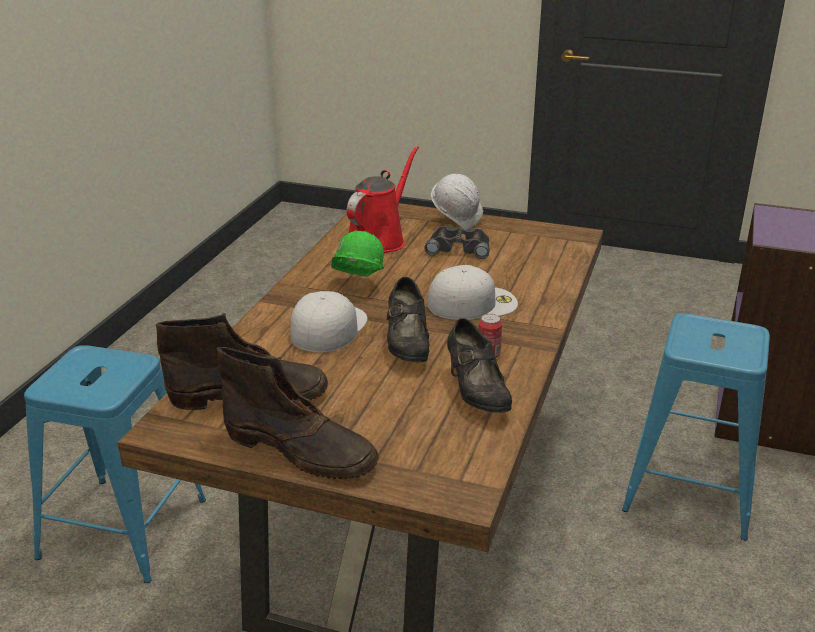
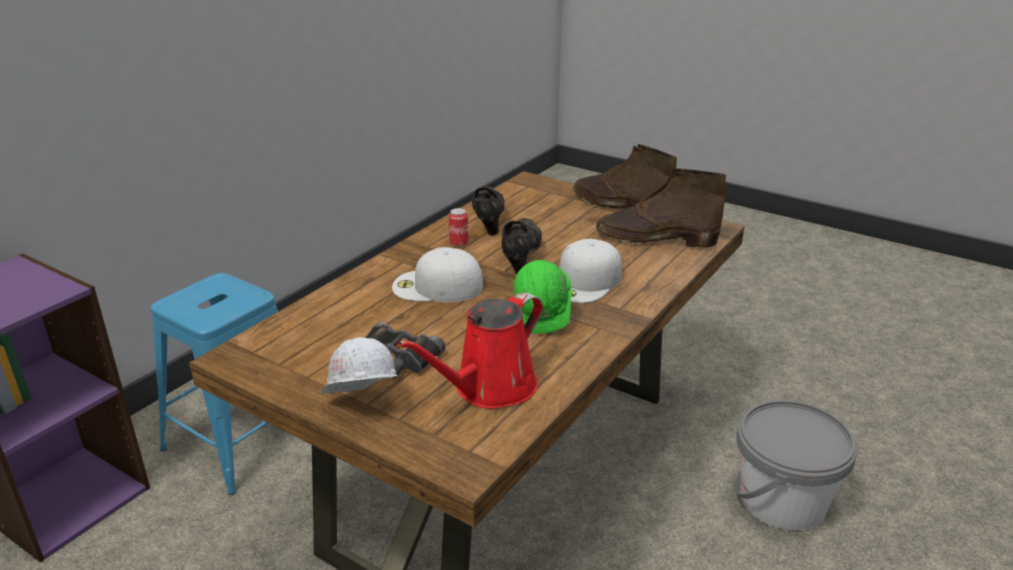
camera: 165 degrees left, 0 degrees up
blue stool [24,345,206,583] -> grey bucket [734,400,857,531]

